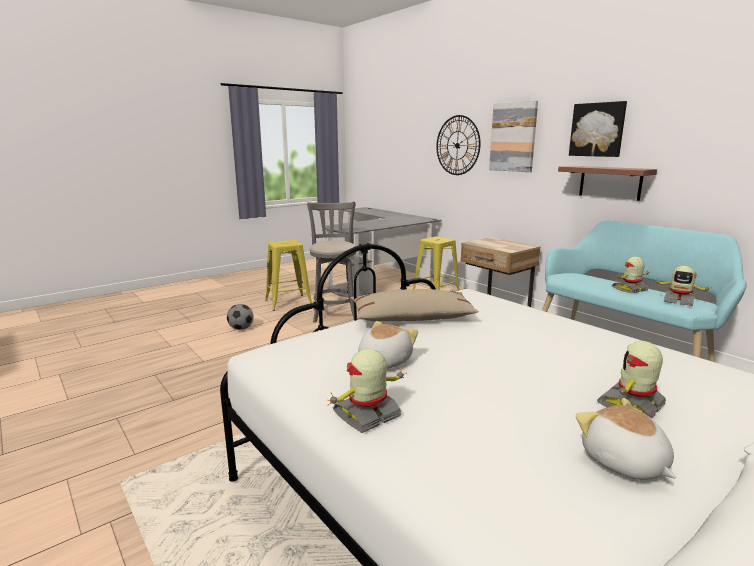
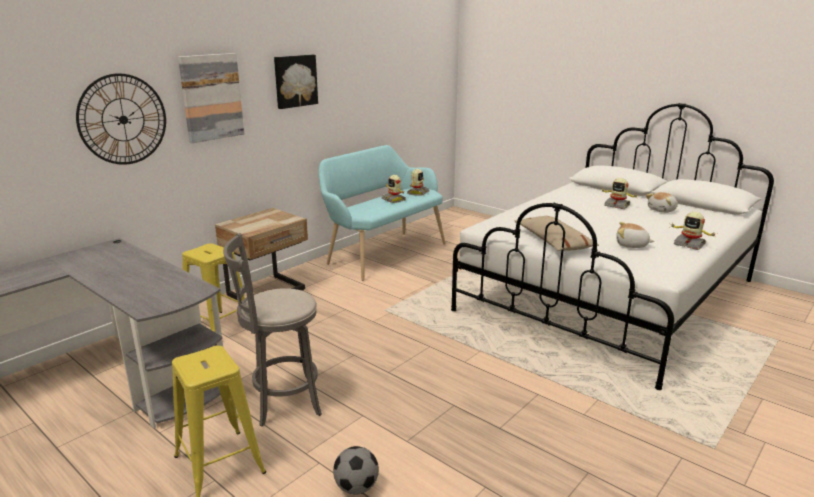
camera: 100 degrees left, 5 degrees up
shelf [558,166,657,201] -> none

